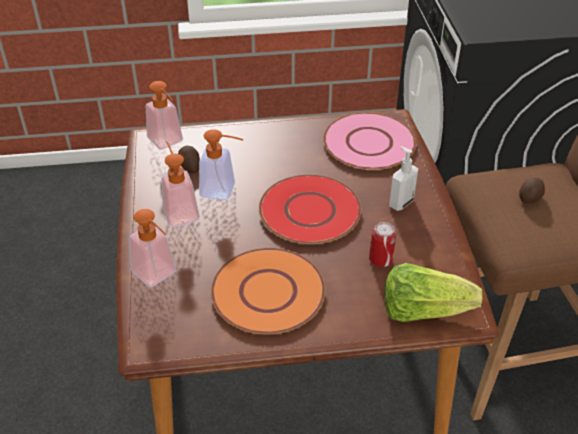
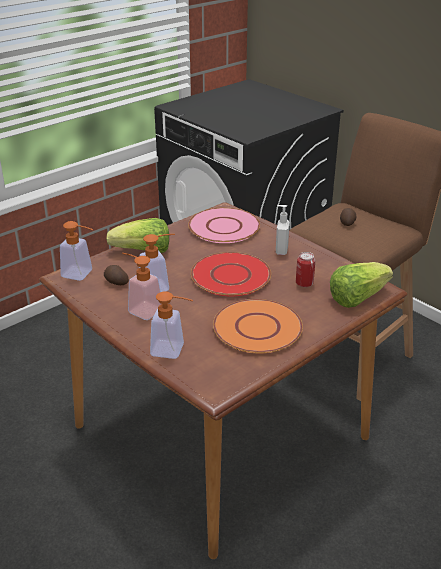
camera: 35 degrees left, 10 degrees down
none -> lettuce [106,218,169,253]

